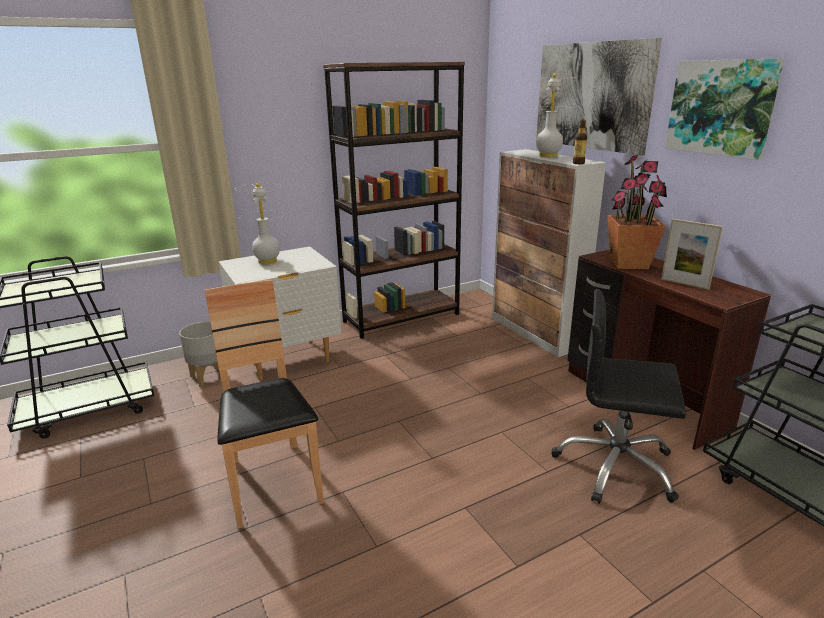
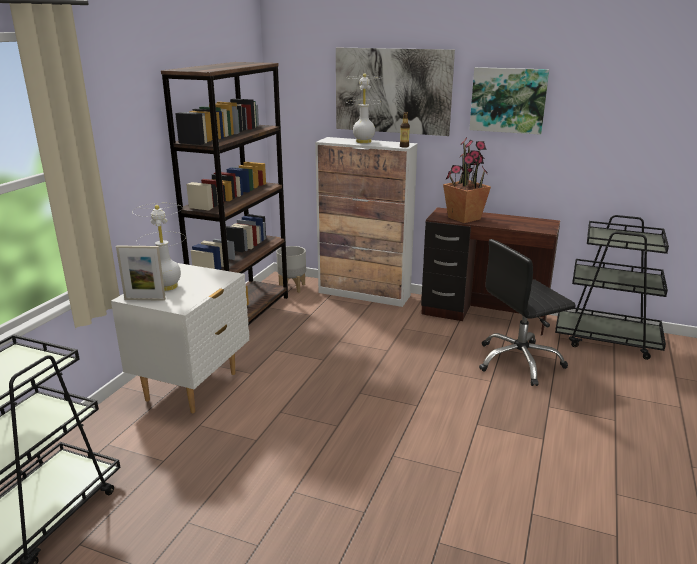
camera: 40 degrees left, 0 degrees up
grey planter [179,321,219,387] -> grey planter moved to [276,246,306,293]
brown chair [205,280,324,529] -> none
picture frame [661,219,723,290] -> picture frame moved to [116,245,166,301]

